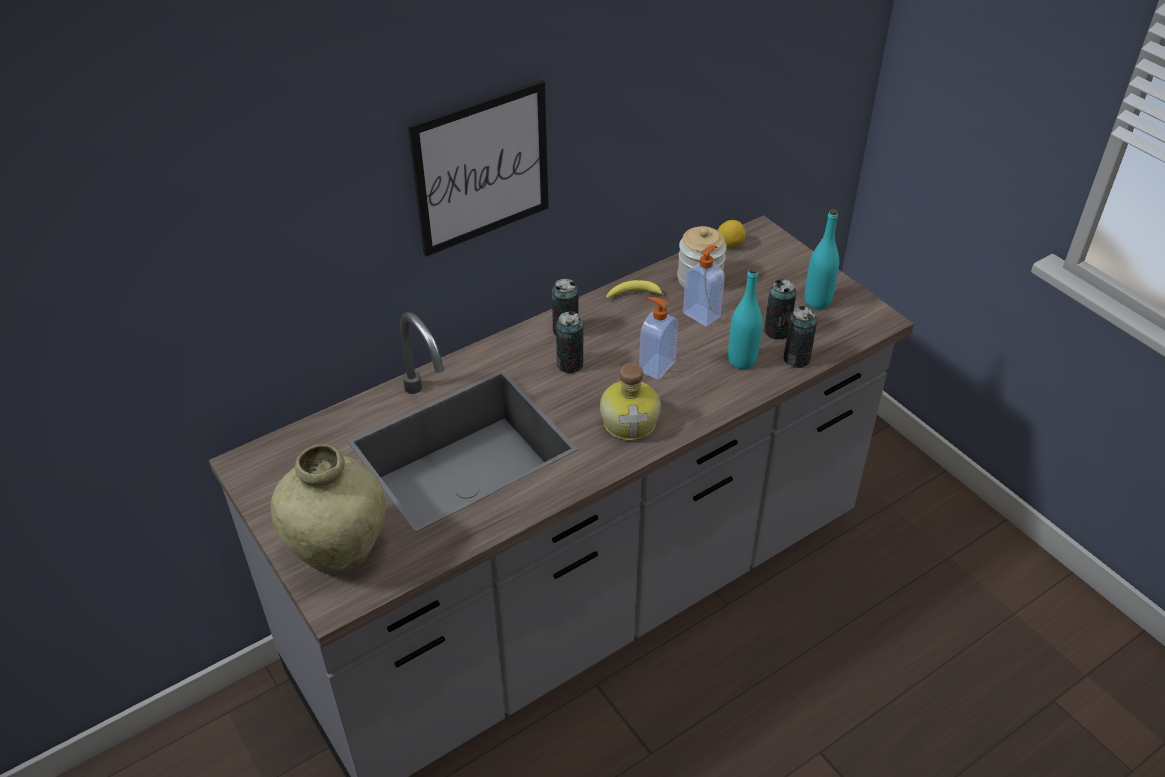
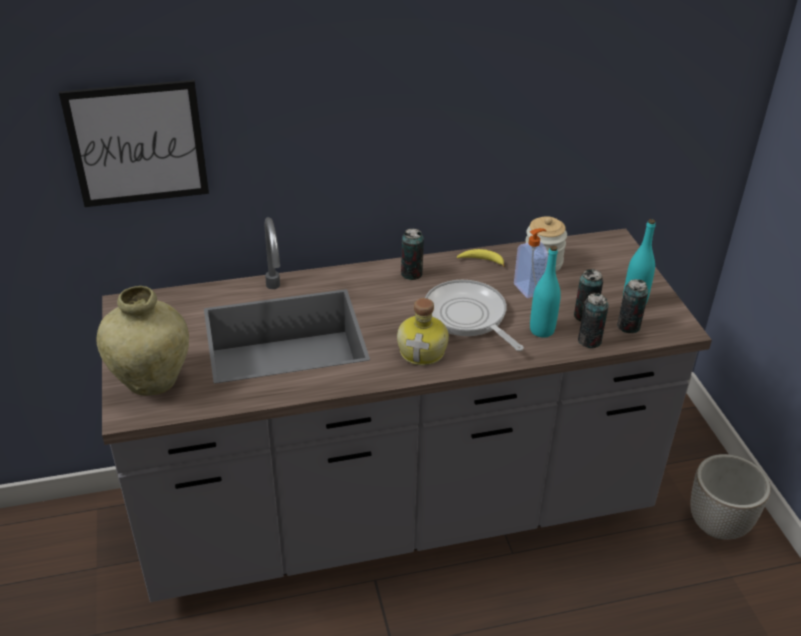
camera: 20 degrees right, 5 degrees down
picture [408,80,548,257] -> picture moved to [59,80,209,207]
can [556,311,583,373] -> can moved to [617,279,649,333]
soap dispenser [639,297,678,380] -> frying pan [425,280,524,351]
lemon [718,220,746,247] -> none
none -> planter [690,454,771,539]

